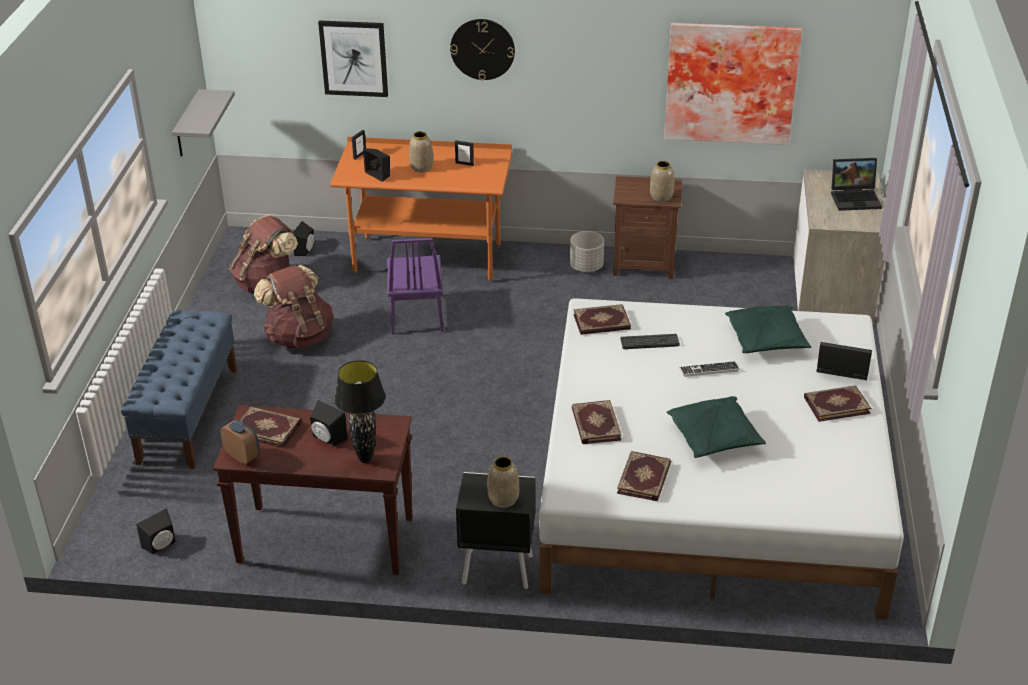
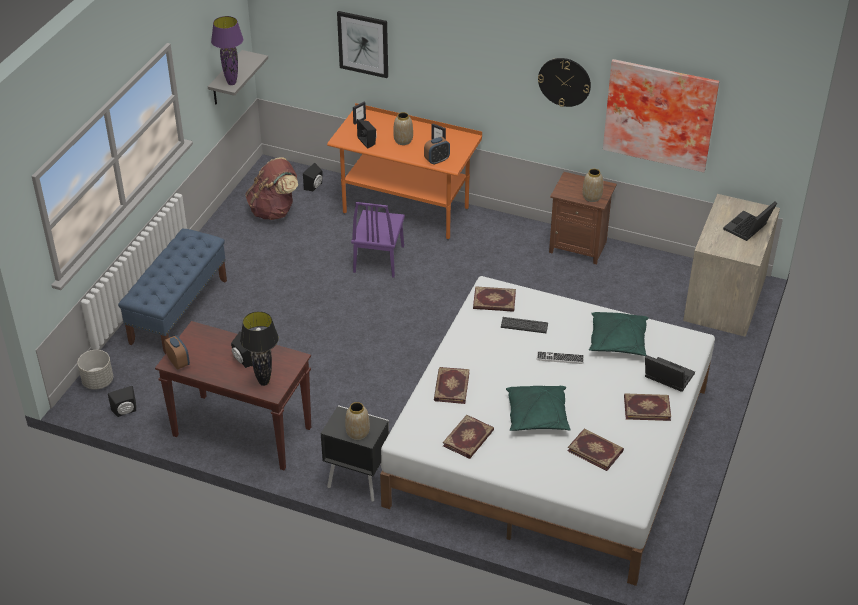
camera: 15 degrees right, 5 degrees up
book [239,407,302,448] -> book moved to [568,429,624,471]
brown backpack [254,265,334,349] -> none
wall clock [450,19,515,81] -> wall clock moved to [538,58,591,107]
grey planter [570,231,604,272] -> grey planter moved to [78,350,113,390]
laptop [831,158,882,211] -> laptop turned 120 degrees clockwise [723,202,777,241]
none -> purple table lamp [211,16,243,85]
none -> alarm clock [424,137,450,165]

